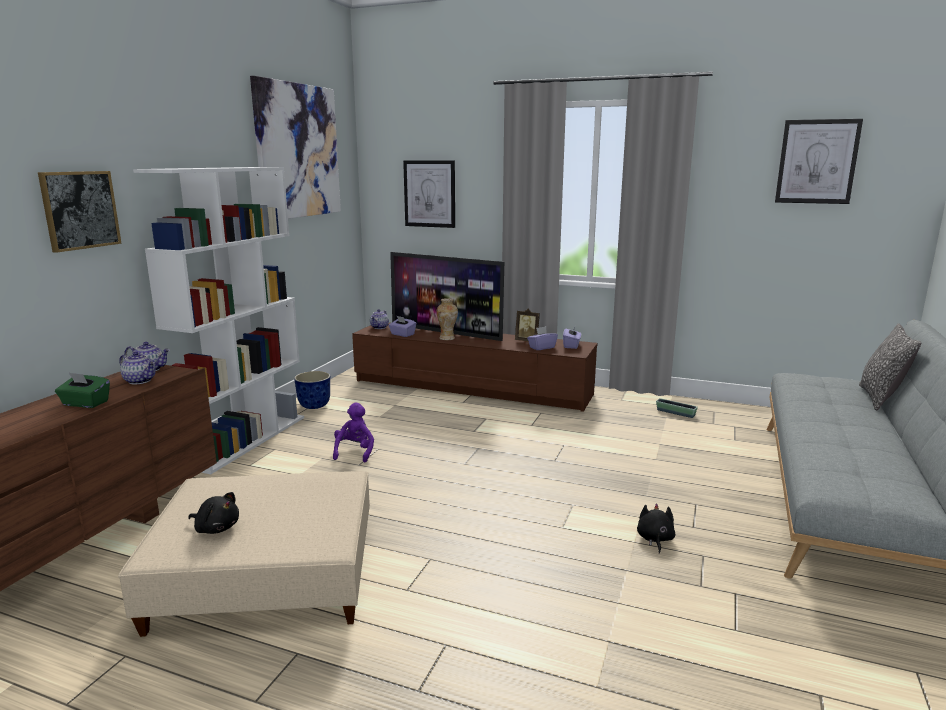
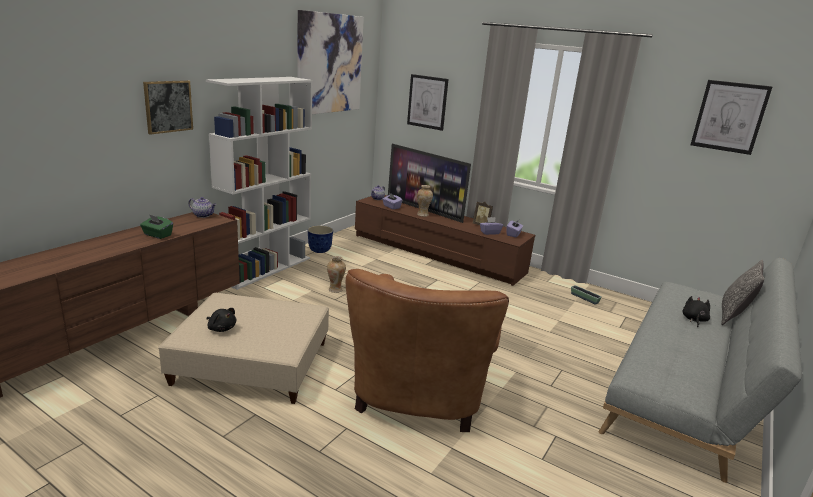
camera: 10 degrees right, 5 degrees up
teapot [119,352,156,384] -> none
purple plush toy [333,402,374,462] -> vase [327,256,346,293]
black plush toy [637,503,675,554] -> black plush toy moved to [683,296,710,327]
none -> brown armchair [346,269,509,432]

